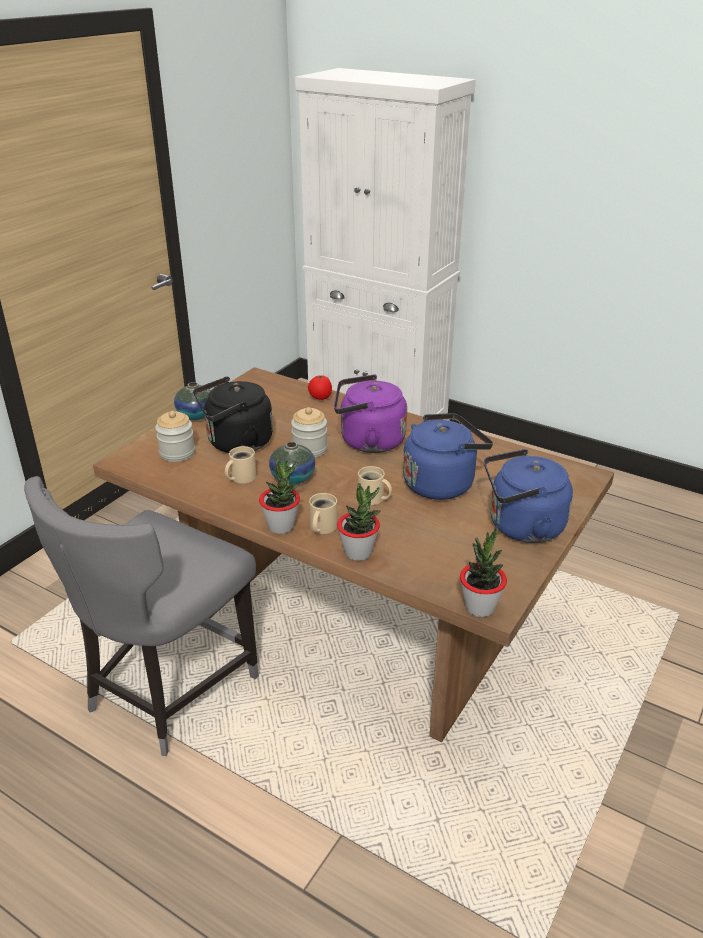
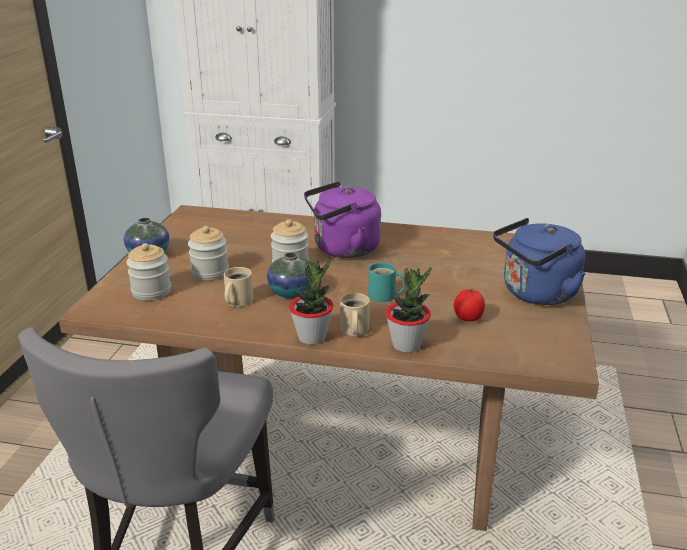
camera: 20 degrees left, 5 degrees down
black kettle [193,377,273,453] -> jar [188,226,229,281]
tomato [308,375,332,400] -> tomato moved to [454,289,485,322]
beige mug [358,466,392,505] -> turquoise mug [368,263,406,302]
blue kettle [403,413,493,500] -> none
potted plant [460,526,507,617] -> none

